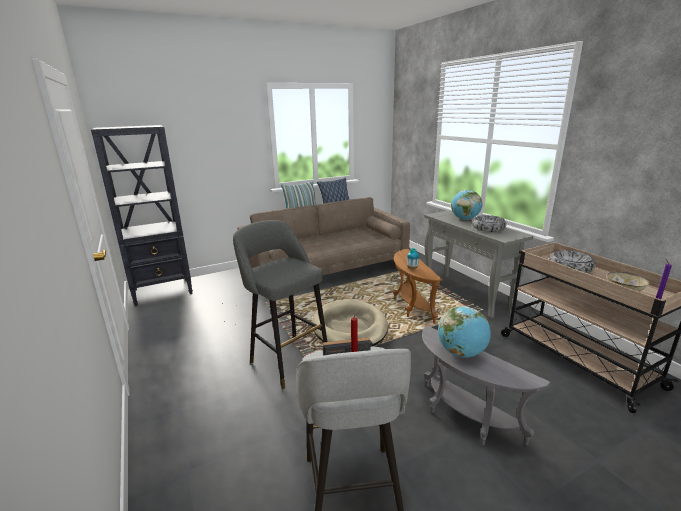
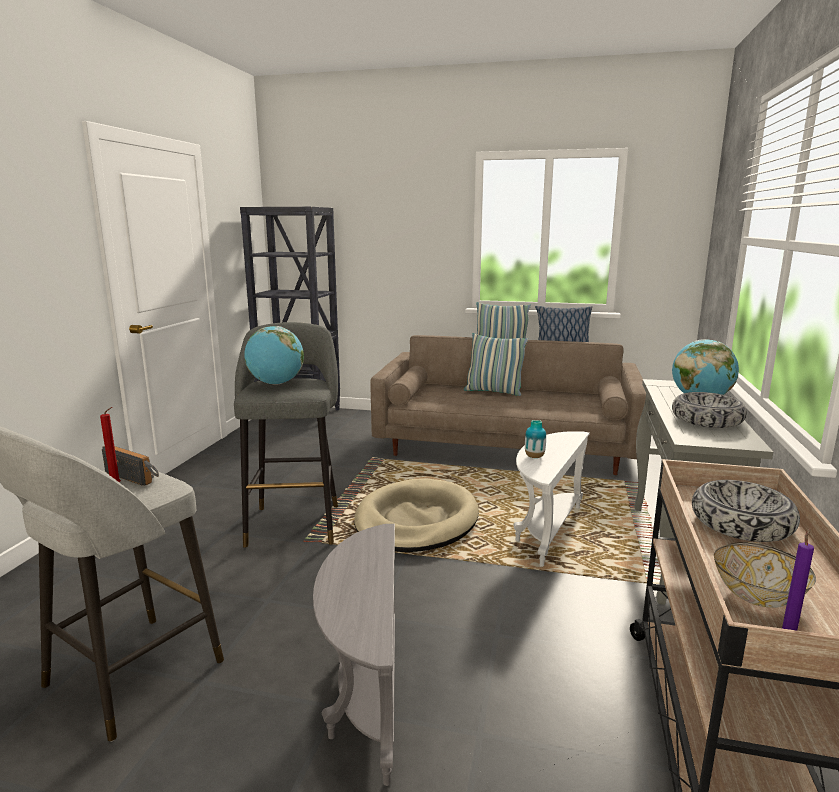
camera: 40 degrees right, 5 degrees down
brown side table [393,249,443,324] -> white side table [513,431,590,567]
globe [438,306,491,358] -> globe moved to [244,326,304,385]
none -> pillow [464,333,528,396]

